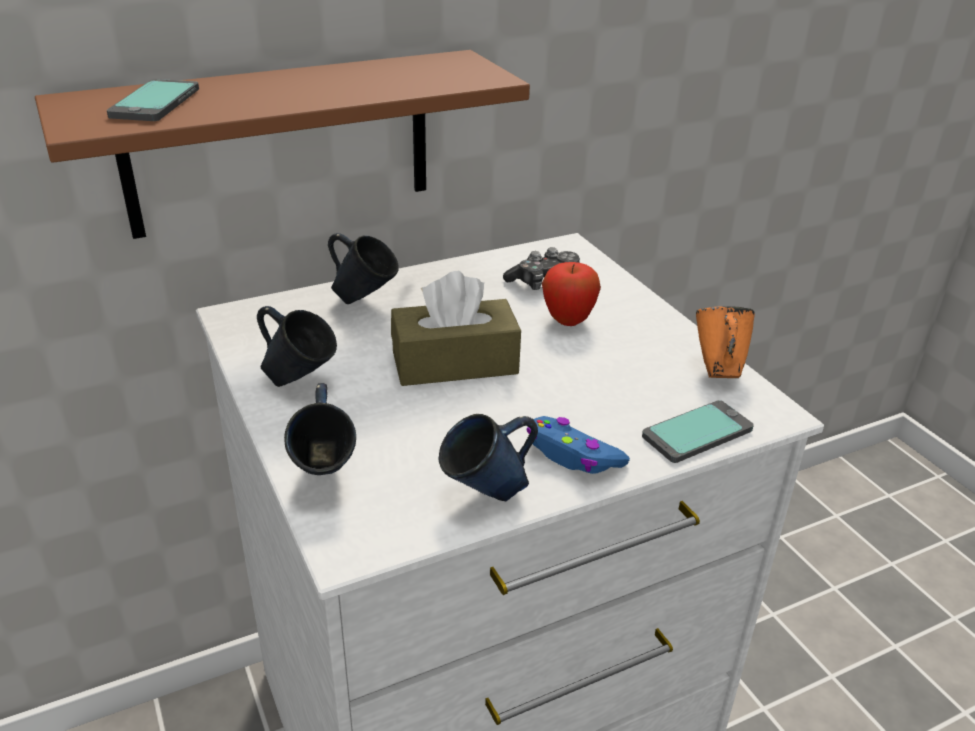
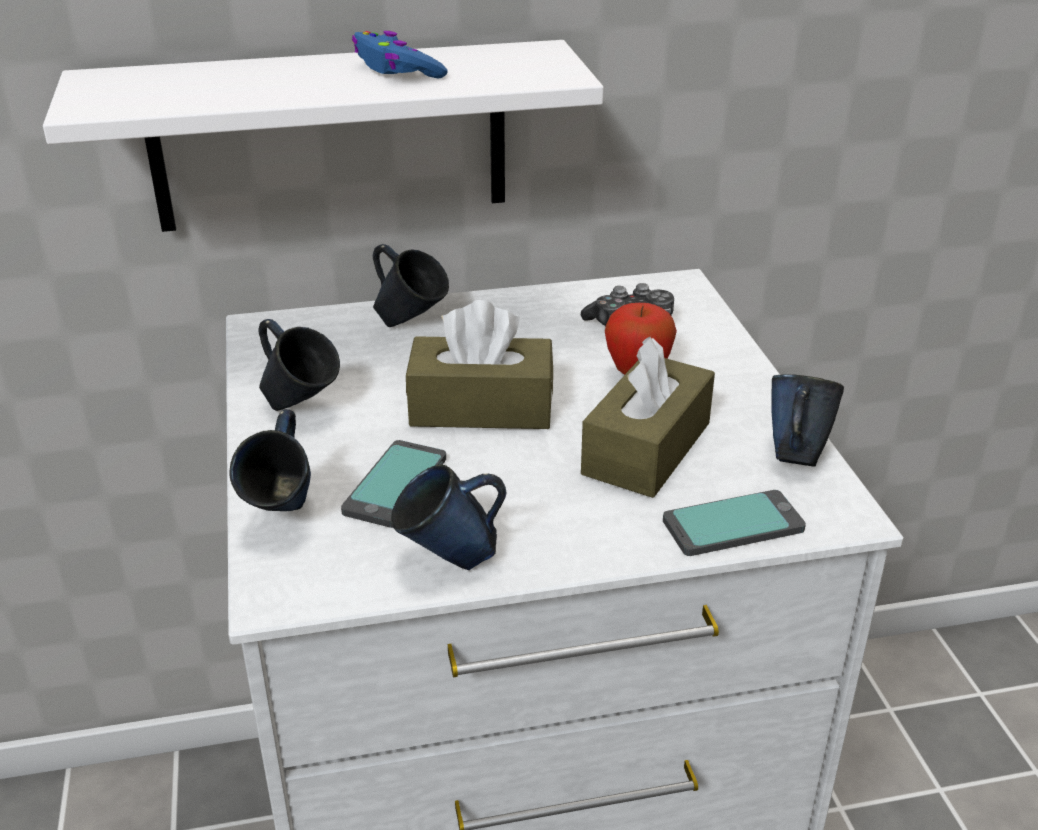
camera: 15 degrees right, 0 degrees up
brown shelf [35,50,530,239] -> white shelf [43,40,604,232]
phone [107,79,199,121] -> phone moved to [341,440,446,528]
blue game controller [526,416,630,474] -> blue game controller moved to [352,31,448,79]
orange mug [696,306,755,378] -> blue mug [771,374,844,467]
none -> brown tissue box [581,337,715,498]

